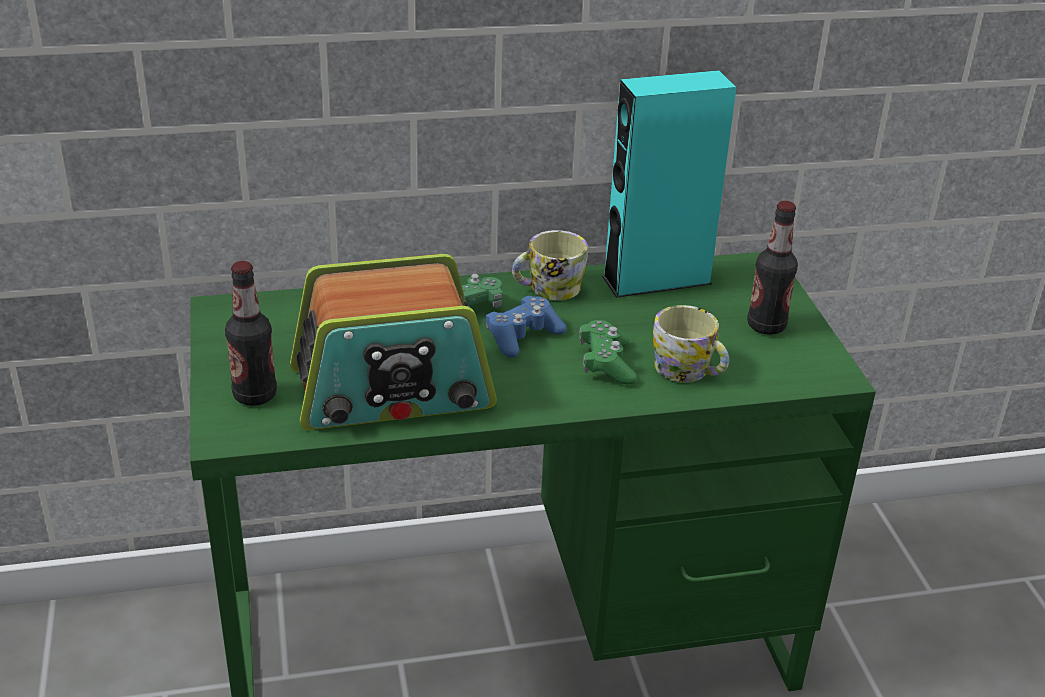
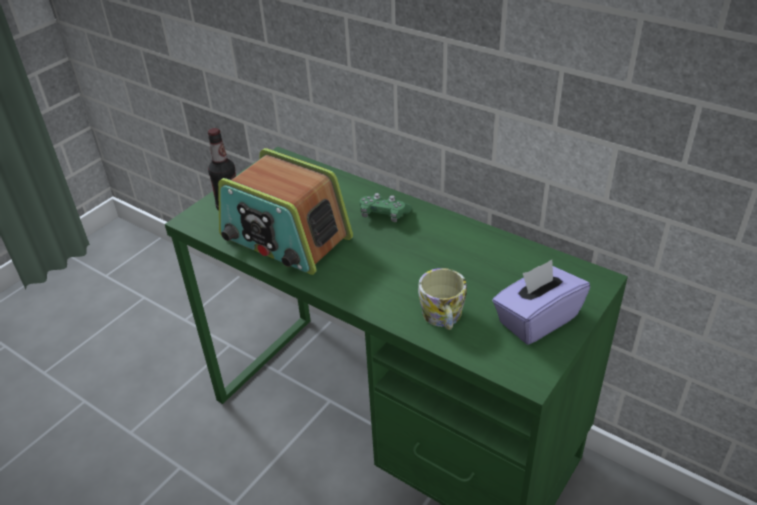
camera: 50 degrees right, 5 degrees up
blue game controller [486,296,566,358] -> none
mug [512,230,588,300] -> none
green game controller [579,320,637,384] -> none
turquoise speaker [602,70,737,298] -> none
bottle [747,201,798,335] -> purple tissue box [492,260,590,345]

